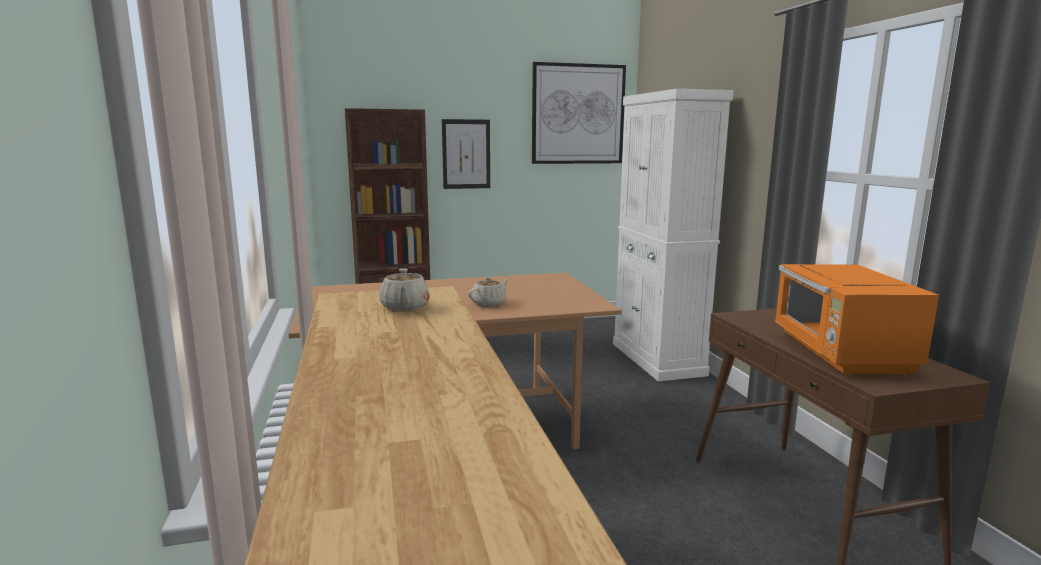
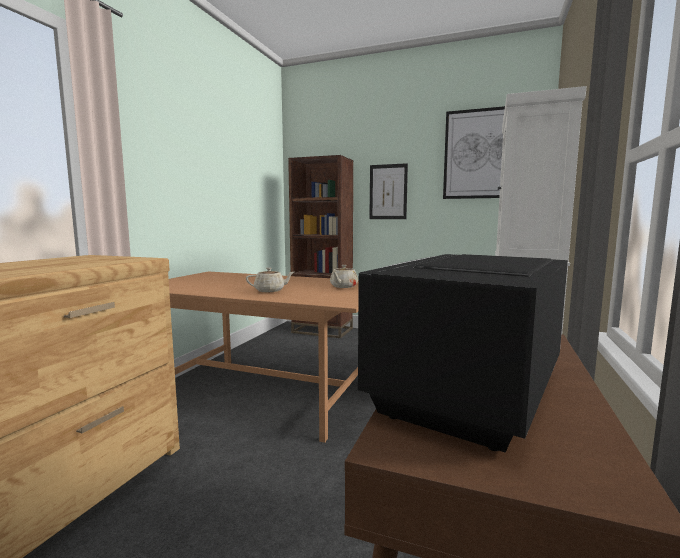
camera: 35 degrees right, 5 degrees down
beige teapot [379,268,430,311] -> beige teapot moved to [330,265,358,288]
orange microwave [775,264,939,376] -> black microwave [358,254,568,452]

